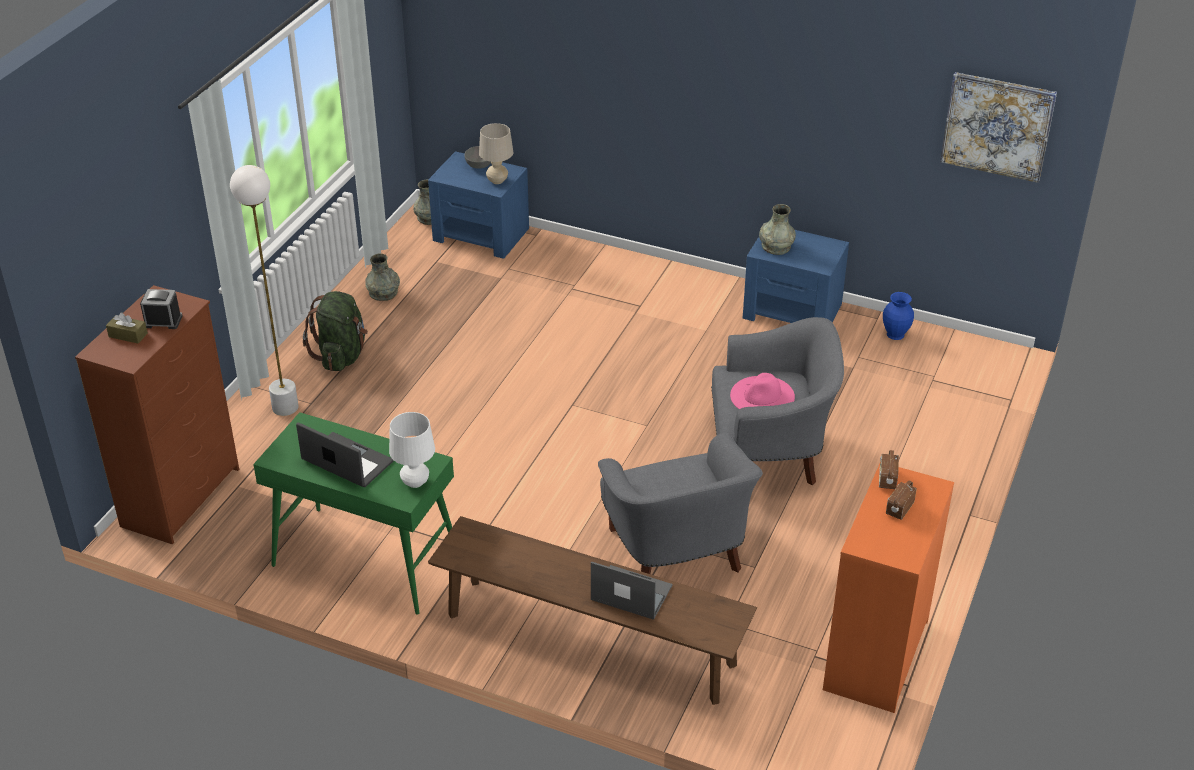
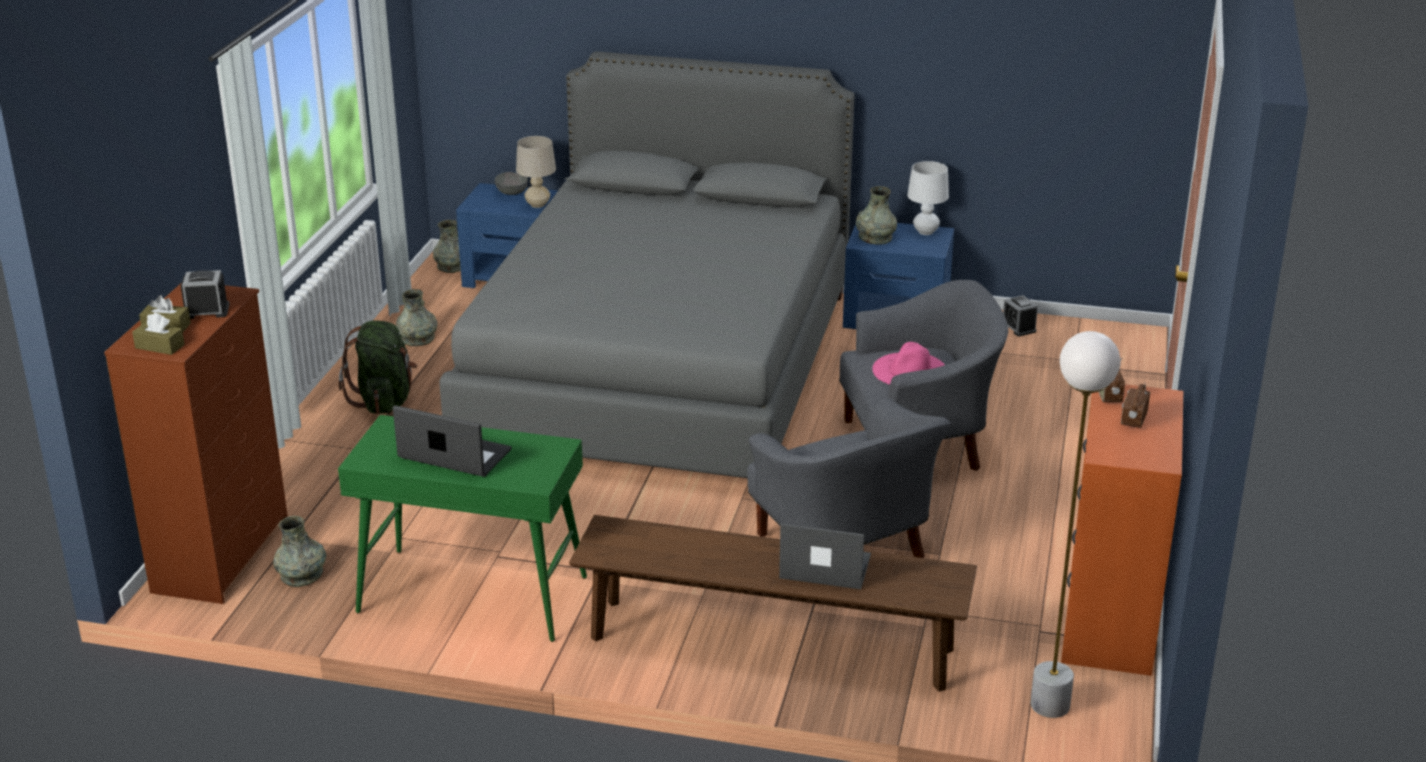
camera: 10 degrees left, 10 degrees down
white floor lamp [230,165,299,416] -> white floor lamp moved to [1030,331,1121,718]
white table lamp [389,412,435,488] -> white table lamp moved to [907,161,949,235]
blue vase [883,292,914,340] -> alarm clock [1003,295,1038,336]
picture [940,72,1057,183] -> none
none -> brown tissue box [132,313,185,355]
none -> grey vase [273,516,326,587]
none -> grey bed [439,51,854,478]

